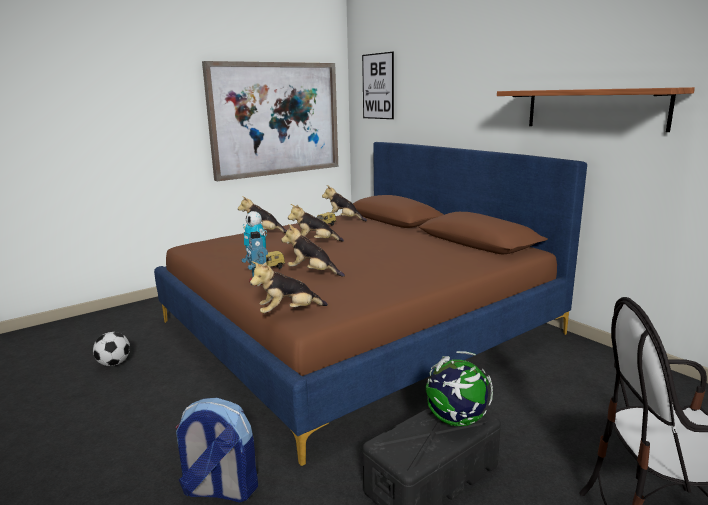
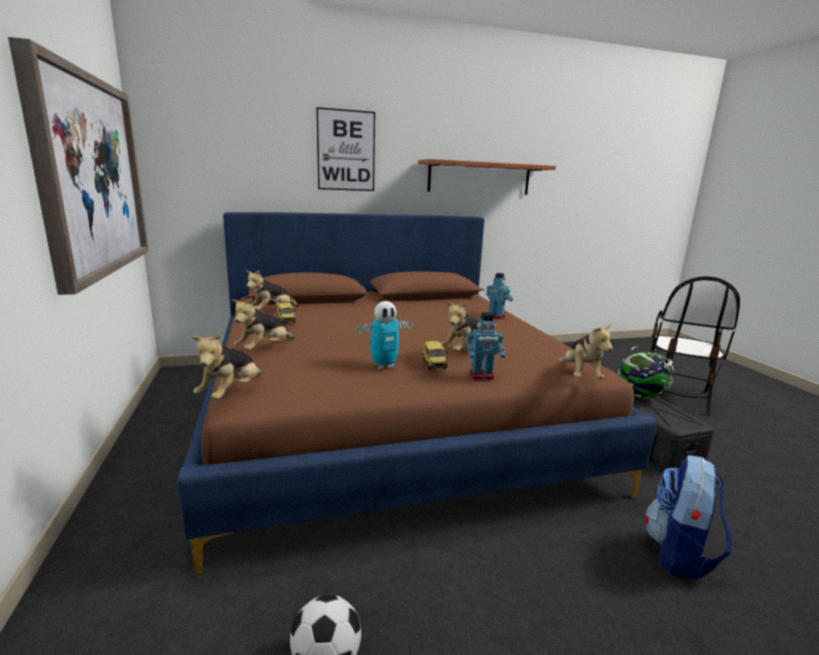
camera: 70 degrees left, 0 degrees up
plush toy [288,204,344,242] -> plush toy moved to [192,332,261,400]
picture [362,52,394,119] -> picture moved to [316,107,375,191]
none -> toy robot [486,273,513,319]

